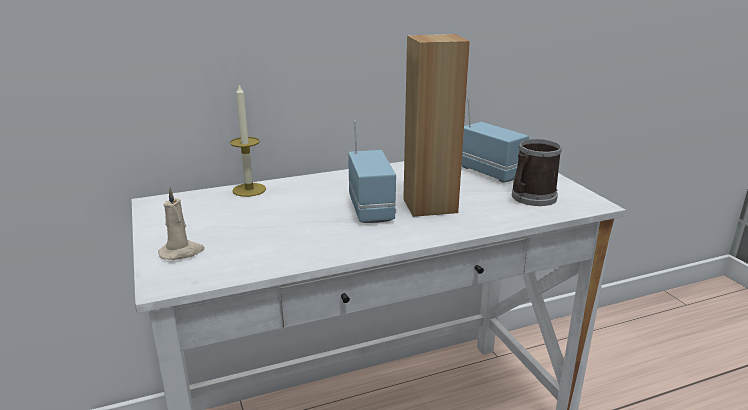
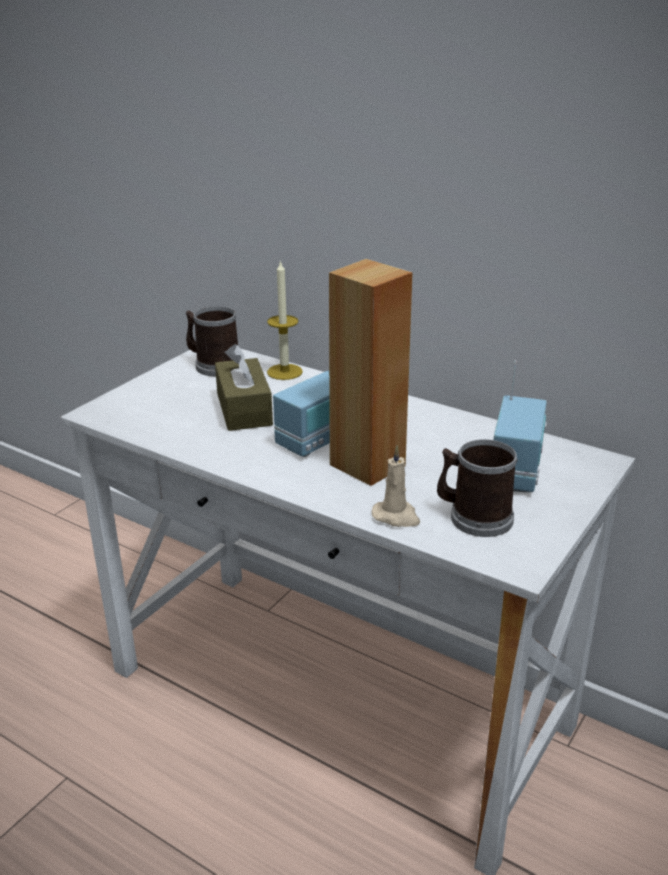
camera: 55 degrees right, 5 degrees up
beige candle [158,187,204,260] -> beige candle moved to [372,445,420,527]
none -> mug [186,306,238,376]
none -> brown tissue box [215,344,273,431]

